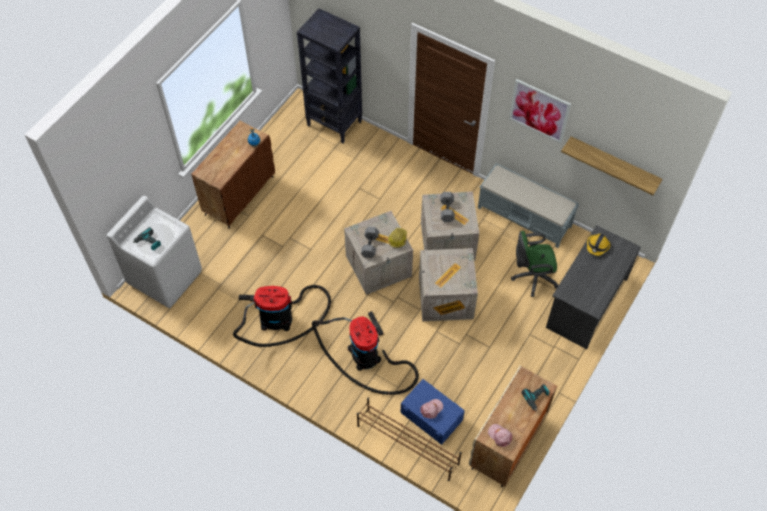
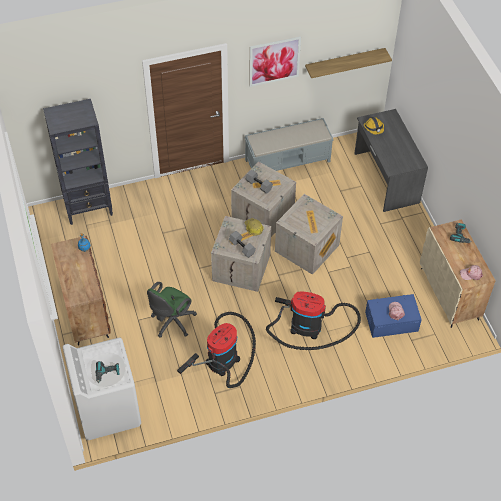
camera: 50 degrees left, 5 degrees down
brown shoe rack [357,398,462,481] -> none
green office chair [511,231,559,297] -> green office chair moved to [147,282,197,338]

